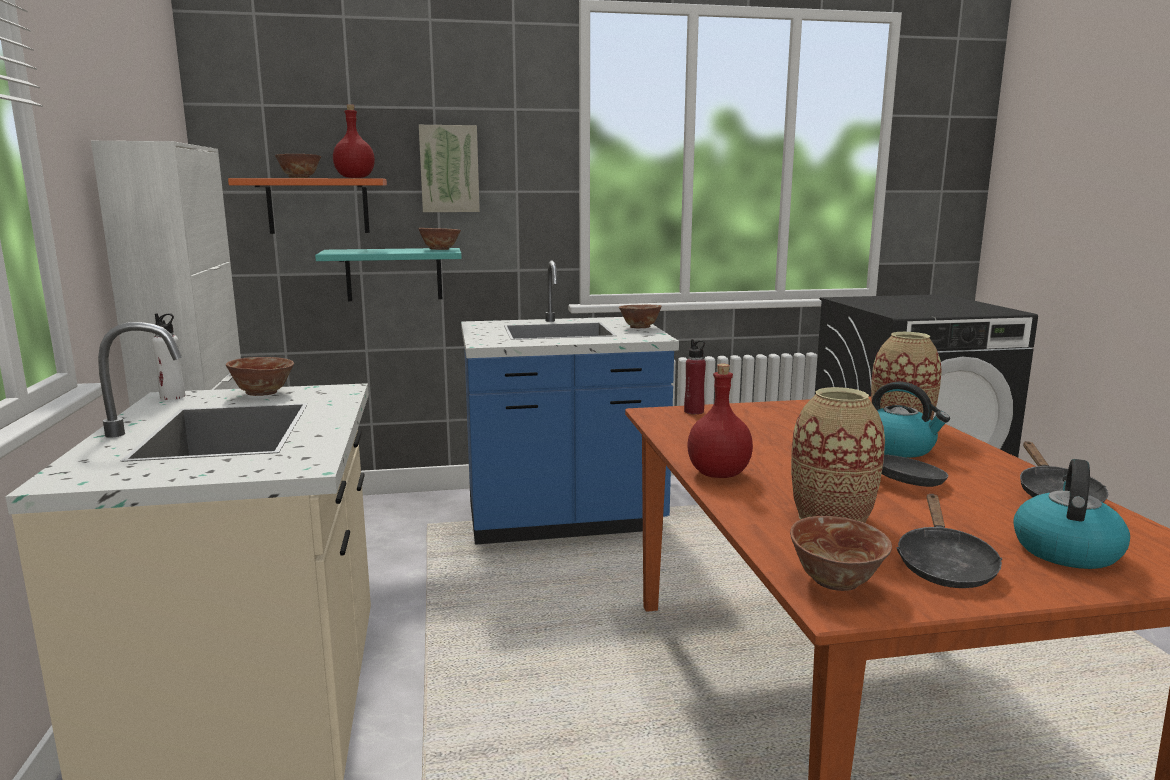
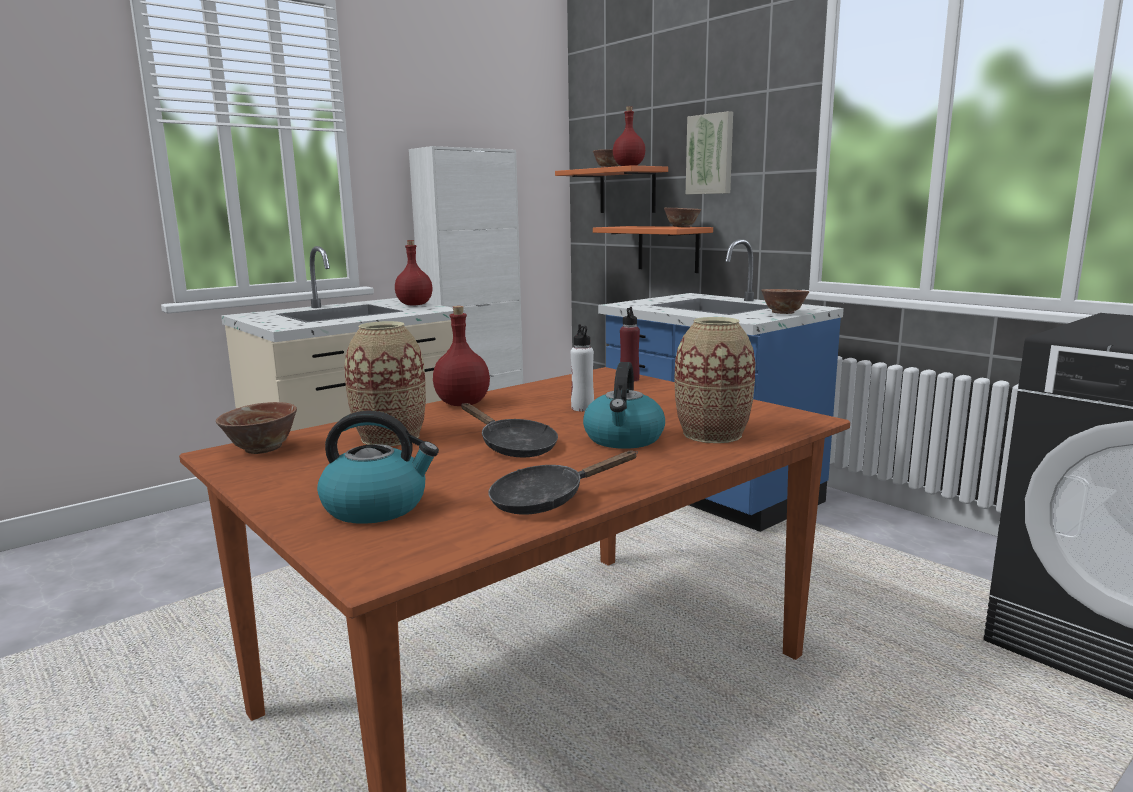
camera: 60 degrees right, 0 degrees up
white bottle [152,313,185,400] -> white bottle moved to [571,324,594,411]
bowl [226,357,294,396] -> red bottle [395,240,433,306]
turquoise shelf [315,248,462,301] -> orange shelf [593,226,713,273]
black frying pan [897,494,1003,588] -> none

